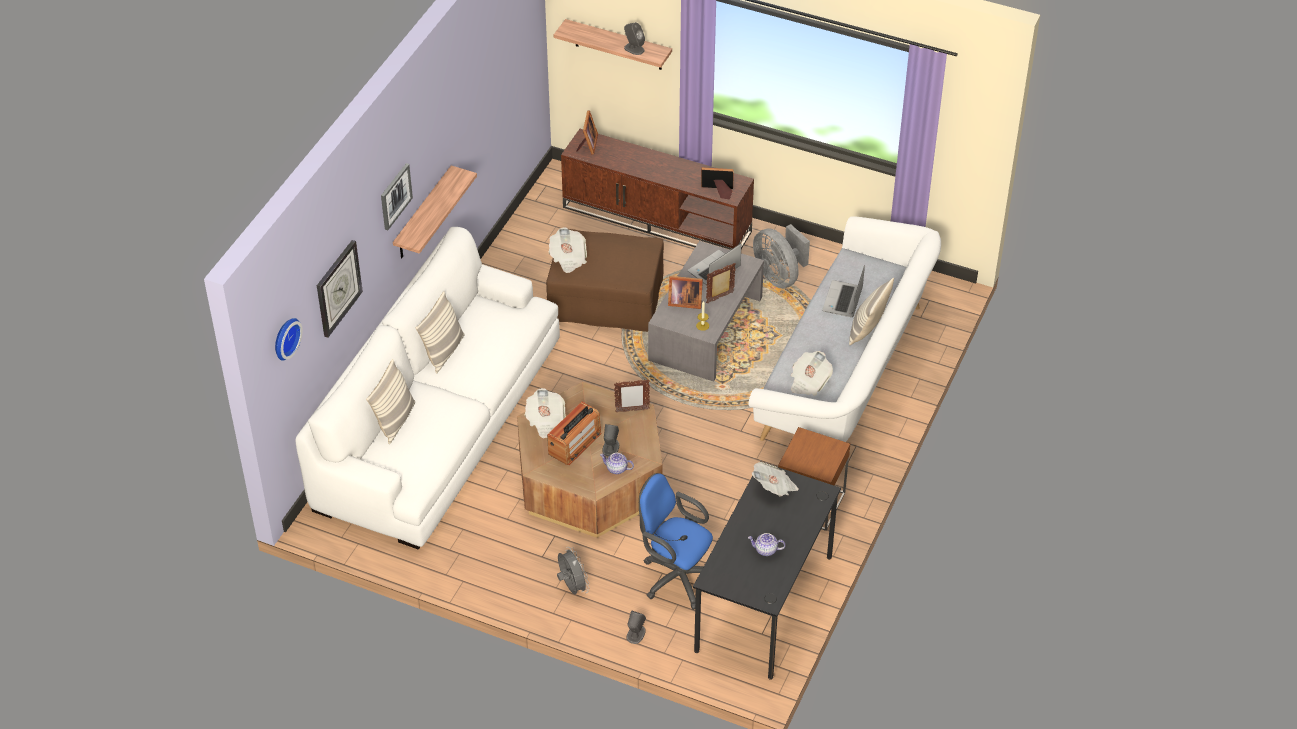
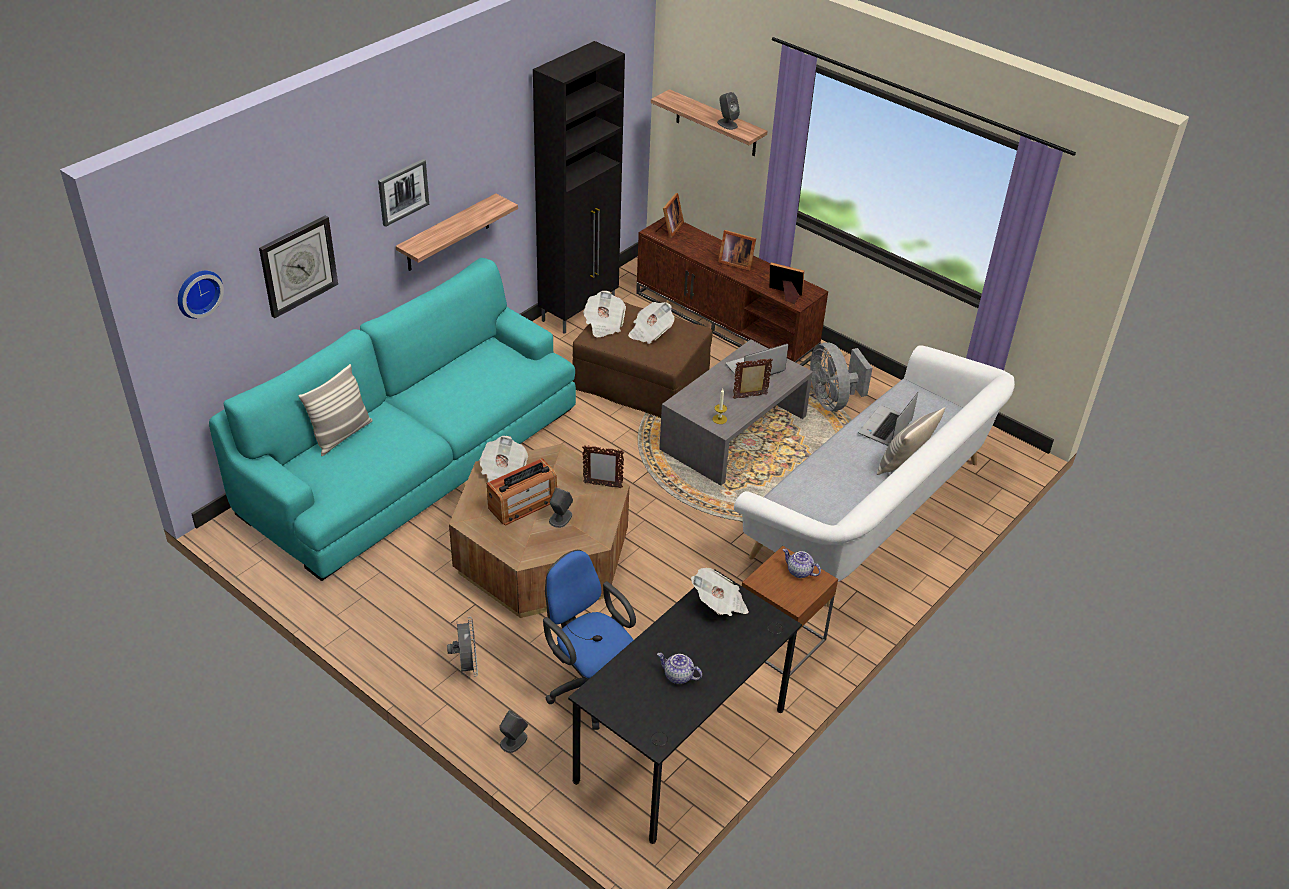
camera: 15 degrees right, 5 degrees down
white sofa [295,227,560,550] -> turquoise sofa [209,258,576,581]
pillow [416,291,465,374] -> none
teapot [600,453,634,474] -> teapot moved to [783,549,821,578]
picture frame [668,276,703,309] -> picture frame moved to [718,230,756,271]
newspaper [791,351,833,396] -> newspaper moved to [628,302,675,344]
none -> black cabinet [533,41,625,334]

